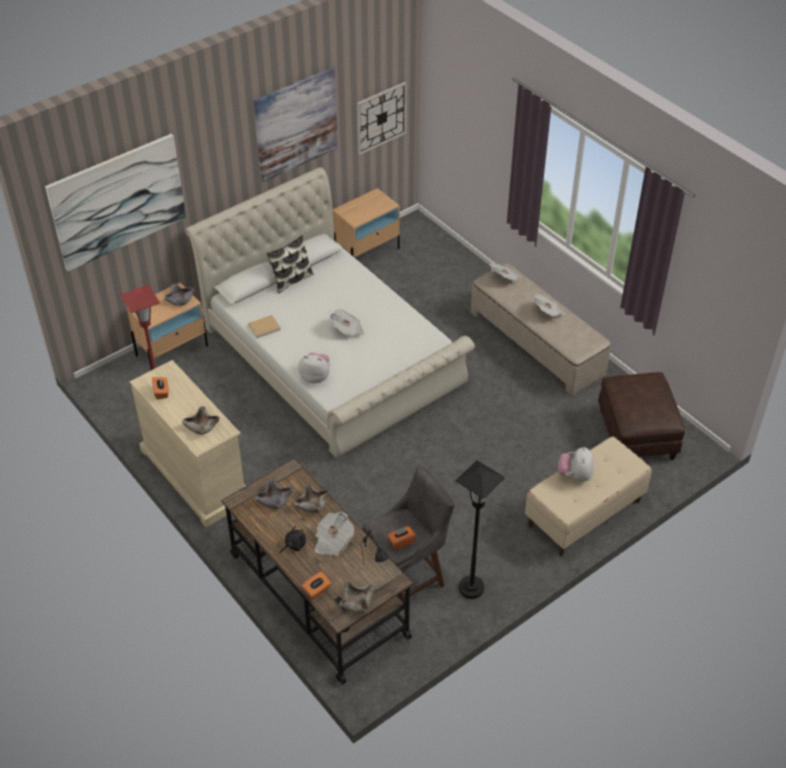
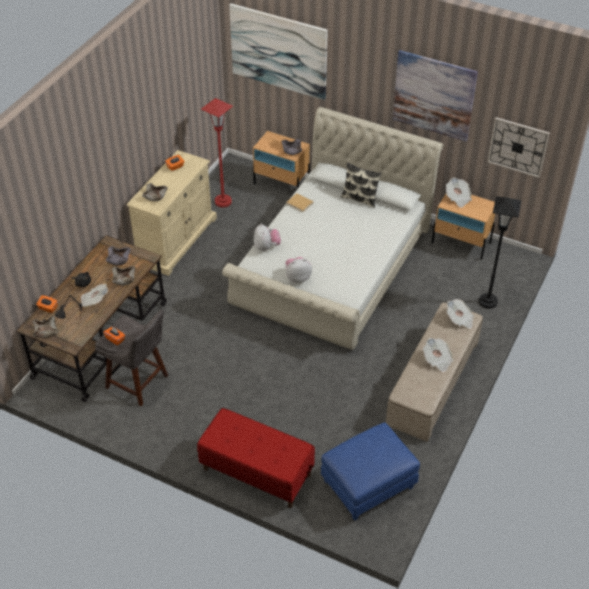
camera: 65 degrees right, 0 degrees up
newspaper [330,309,364,336] -> newspaper moved to [446,177,472,208]
black floor lamp [456,460,505,599] -> black floor lamp moved to [479,196,521,309]
beige bench [525,436,652,556] -> red bench [197,408,315,508]
plush toy [558,447,594,482] -> plush toy moved to [285,257,312,283]
brown ottoman [598,372,685,460] -> blue ottoman [321,422,420,521]

